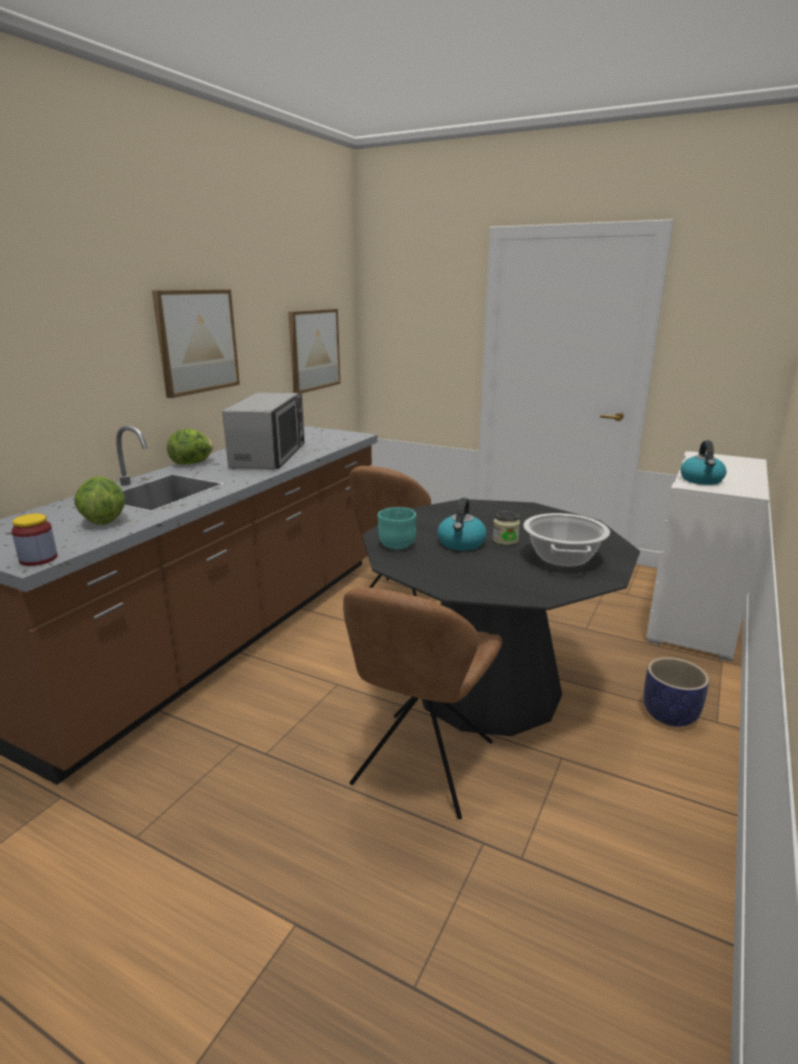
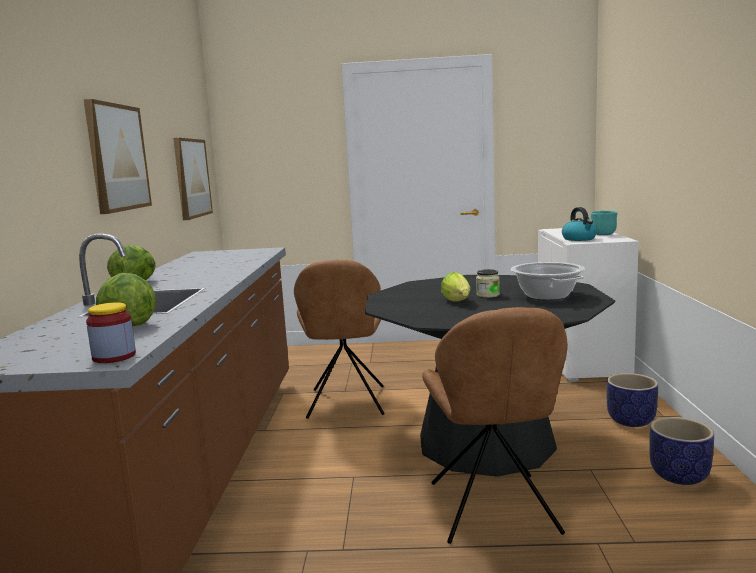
camera: 25 degrees left, 10 degrees down
microwave [222,392,305,470] -> none
turquoise bowl [377,507,416,549] -> turquoise bowl moved to [591,211,617,235]
kettle [437,498,487,550] -> lettuce [441,272,470,302]
none -> planter [649,417,714,485]

